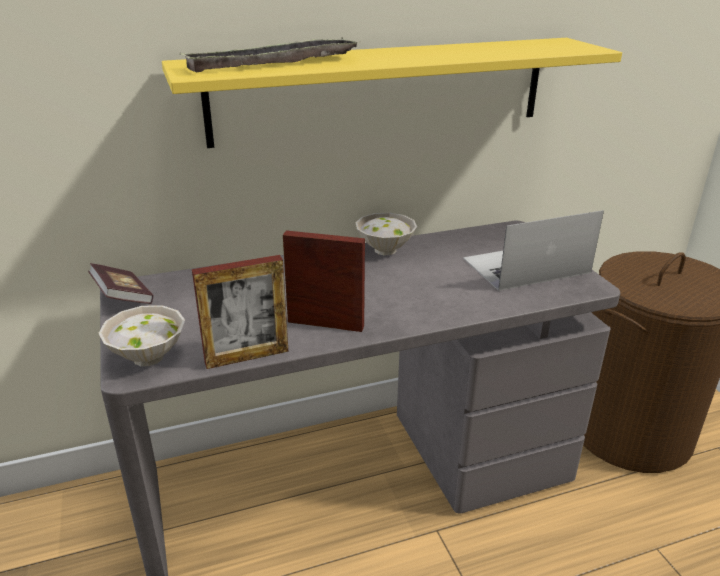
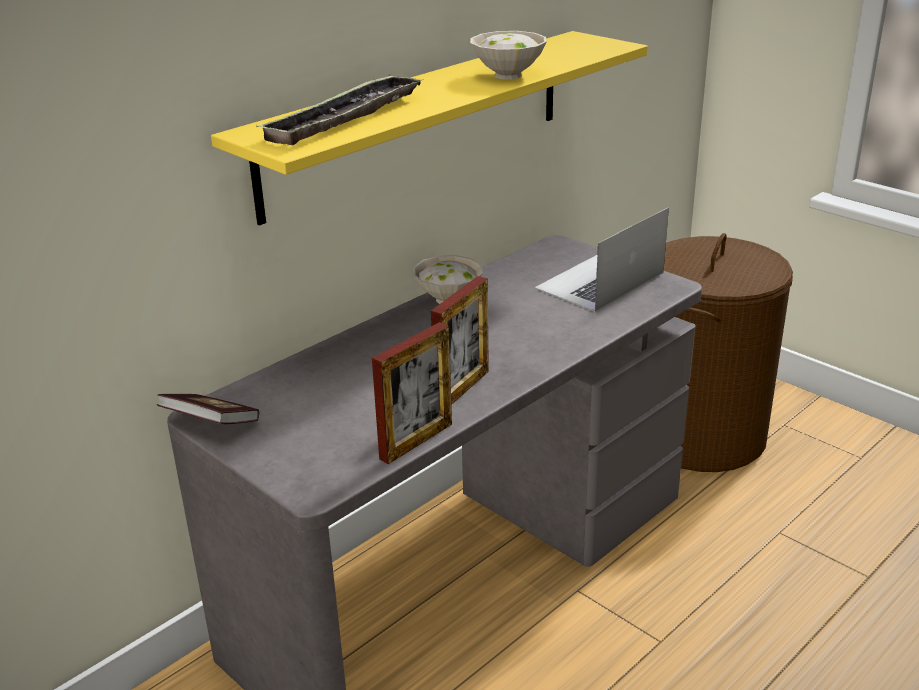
camera: 25 degrees left, 0 degrees up
white bowl [99,305,185,366] -> white bowl moved to [470,31,547,80]
picture frame [283,230,365,332] -> picture frame turned 135 degrees clockwise [431,276,489,405]

